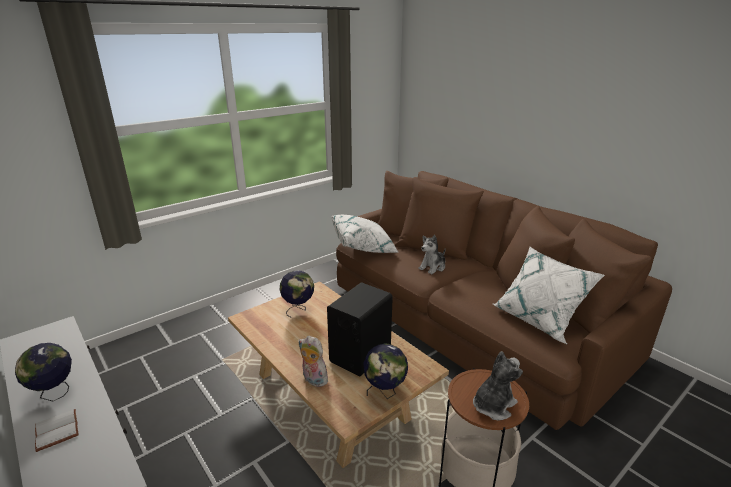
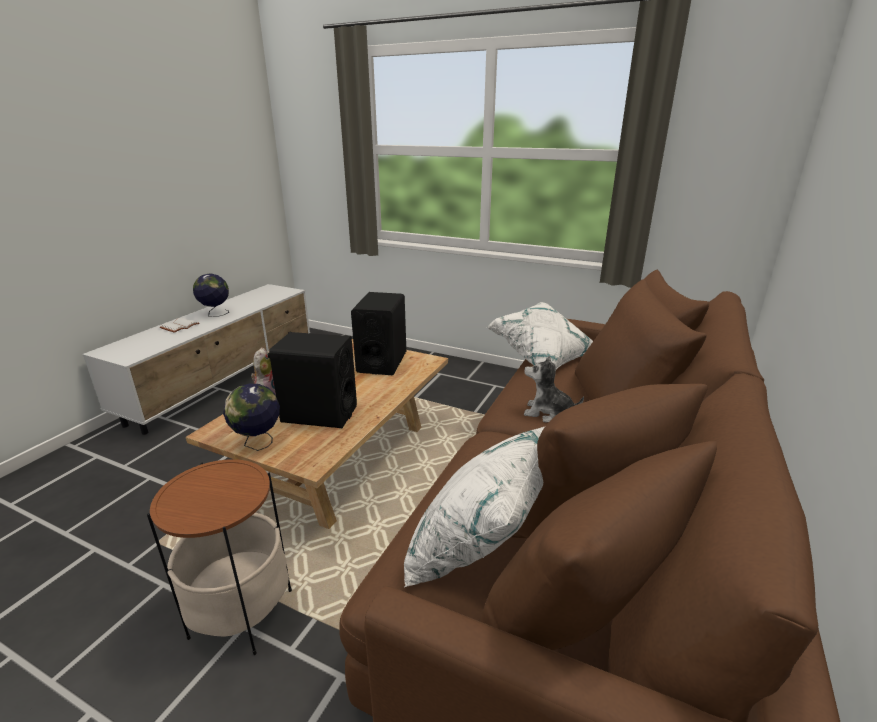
camera: 65 degrees right, 0 degrees up
globe [280,270,314,317] -> black speaker [351,292,406,375]
plush toy [473,351,523,421] -> none

